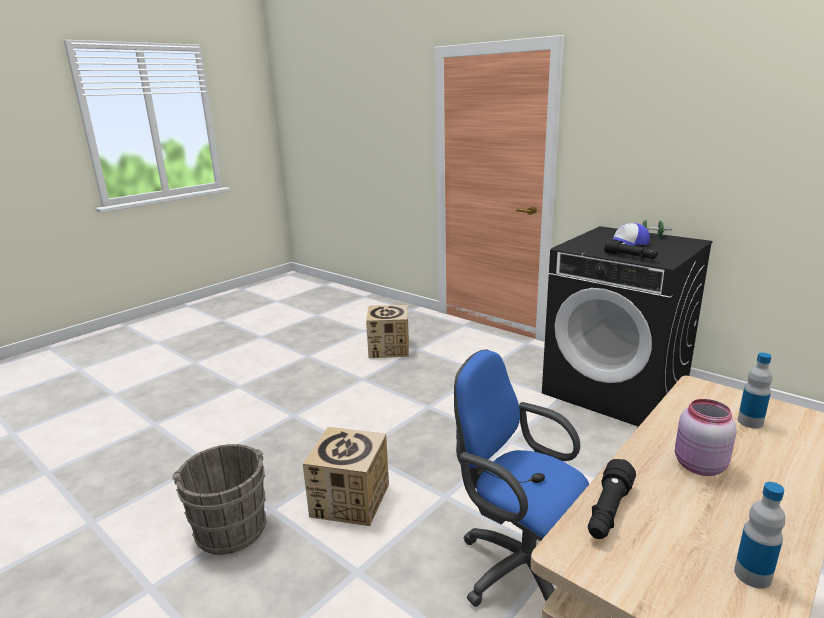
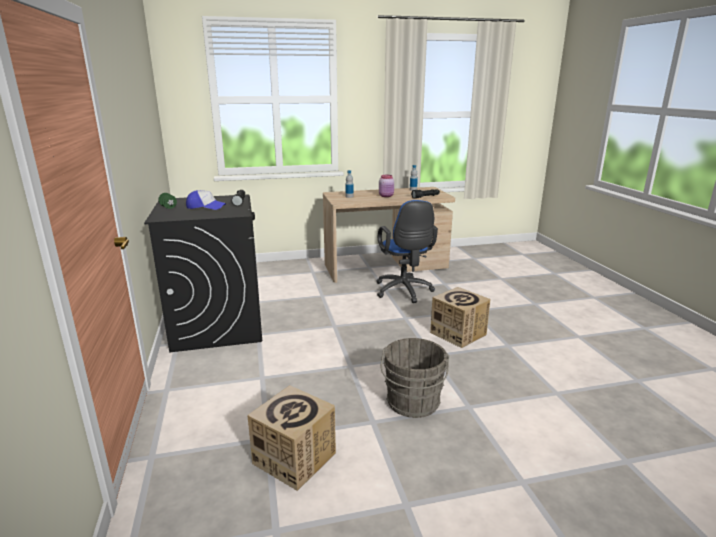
camera: 145 degrees left, 0 degrees up
grey bucket [172,444,267,555] -> grey bucket moved to [381,338,449,418]

